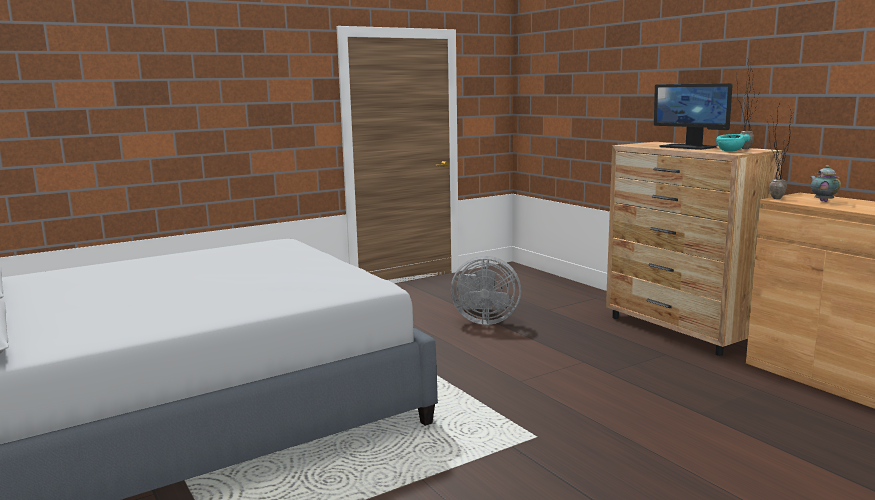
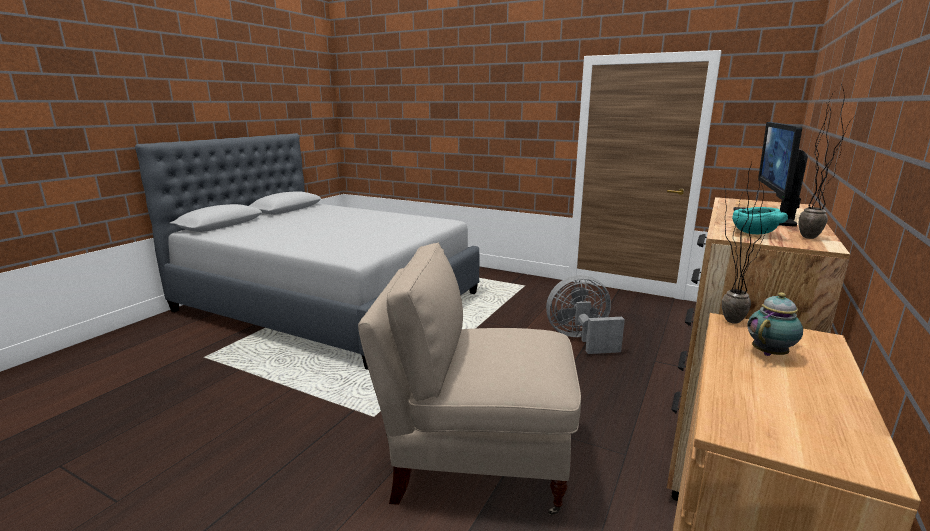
camera: 60 degrees right, 5 degrees up
grey fan [451,256,521,325] -> grey fan turned 105 degrees clockwise [546,275,625,354]
none -> beige chair [358,243,581,515]

